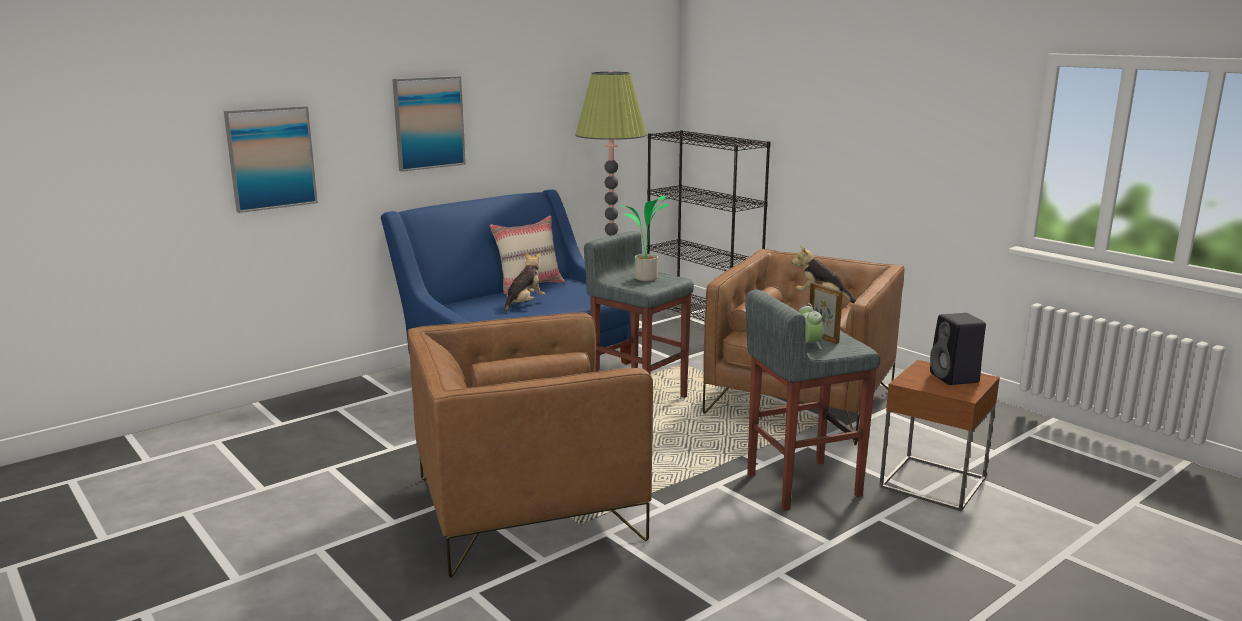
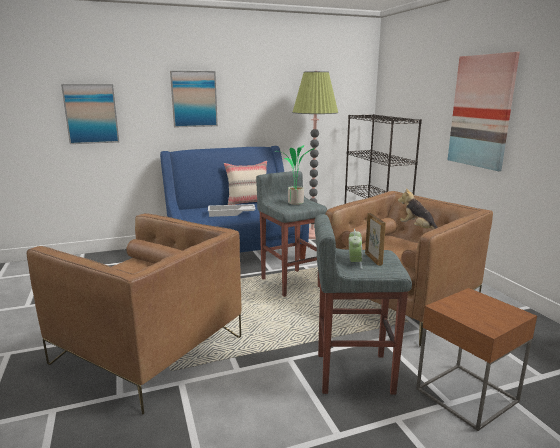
camera: 20 degrees right, 0 degrees up
brown armchair [408,312,653,577] -> brown armchair turned 150 degrees counterclockwise [27,213,241,415]
plush toy [504,252,545,314] -> white tray [208,204,256,217]
black speaker [930,313,986,385] -> none
none -> picture [448,52,520,171]

